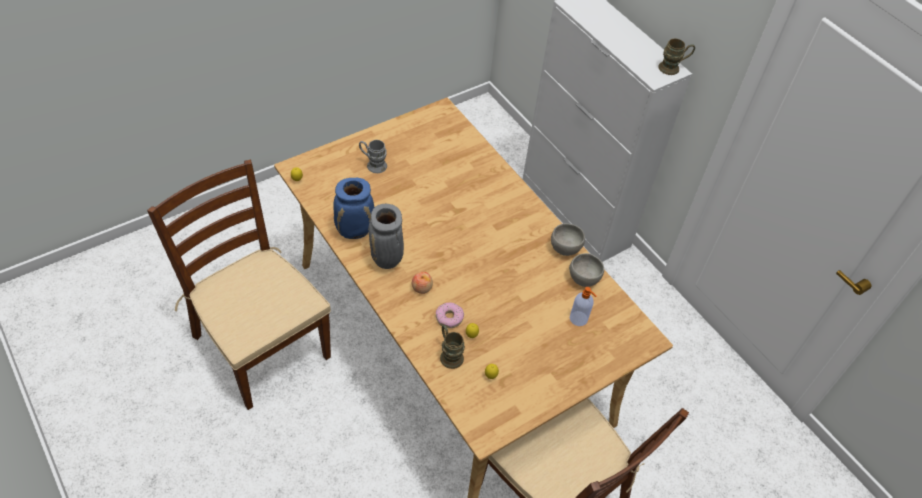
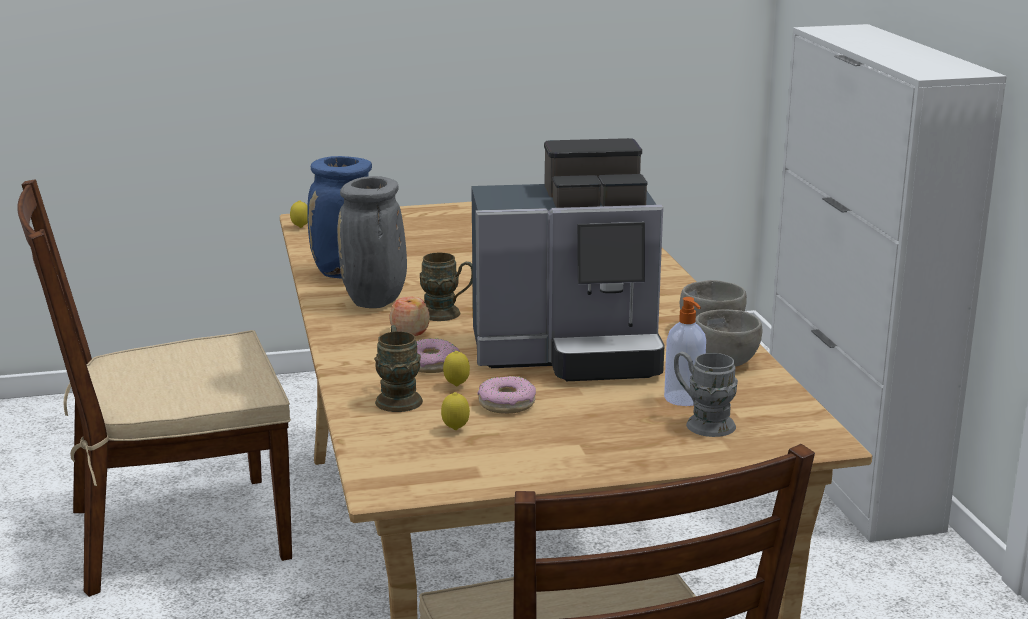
camera: 25 degrees right, 30 degrees down
brown chair [147,160,331,410] -> brown chair turned 90 degrees counterclockwise [17,180,292,597]
grey mug [359,140,387,173] -> grey mug moved to [674,351,738,437]
brown mug [658,39,695,75] -> brown mug moved to [420,252,473,321]
none -> coffee machine [471,138,665,381]
none -> donut [478,376,536,414]

